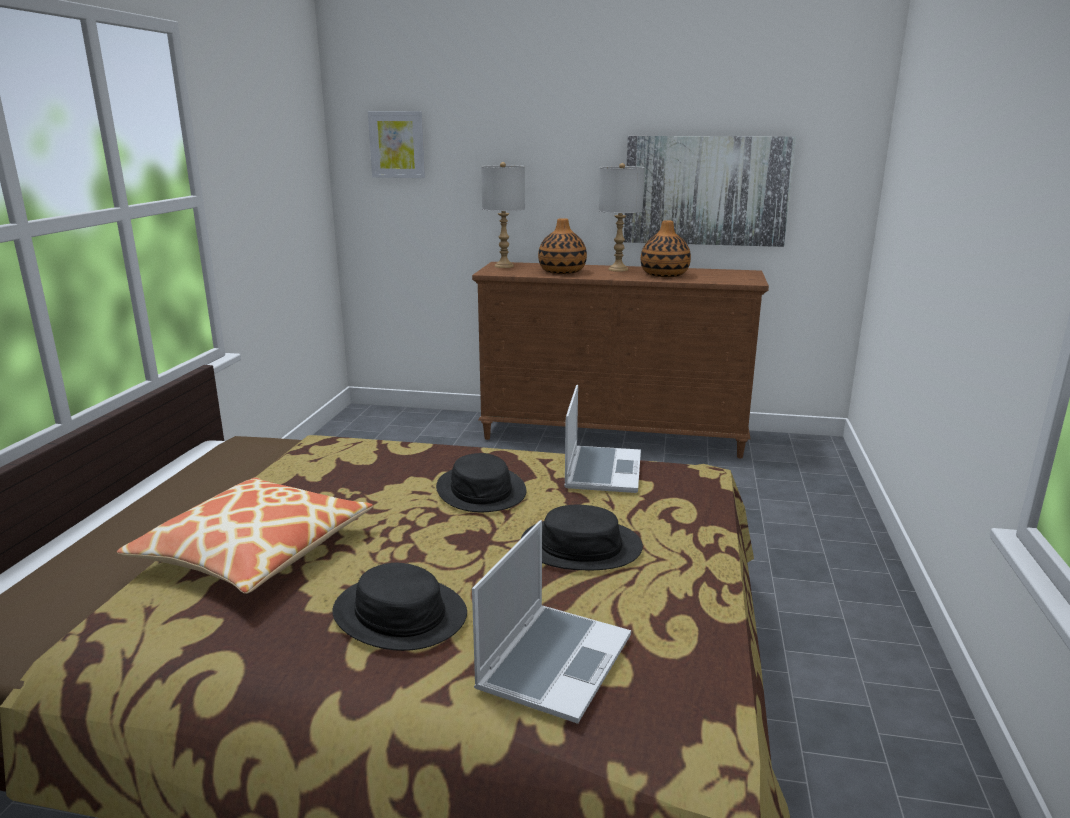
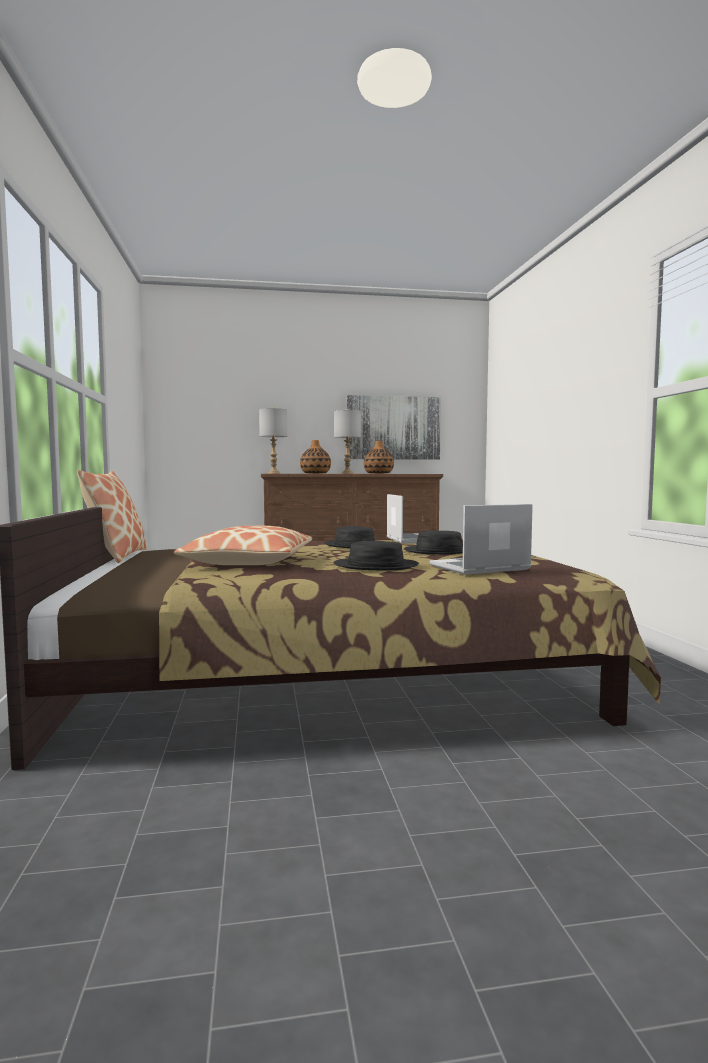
camera: 20 degrees left, 15 degrees down
picture [368,111,425,178] -> none
laptop [472,520,631,724] -> laptop turned 120 degrees counterclockwise [430,504,533,575]
none -> pillow [77,470,147,563]

